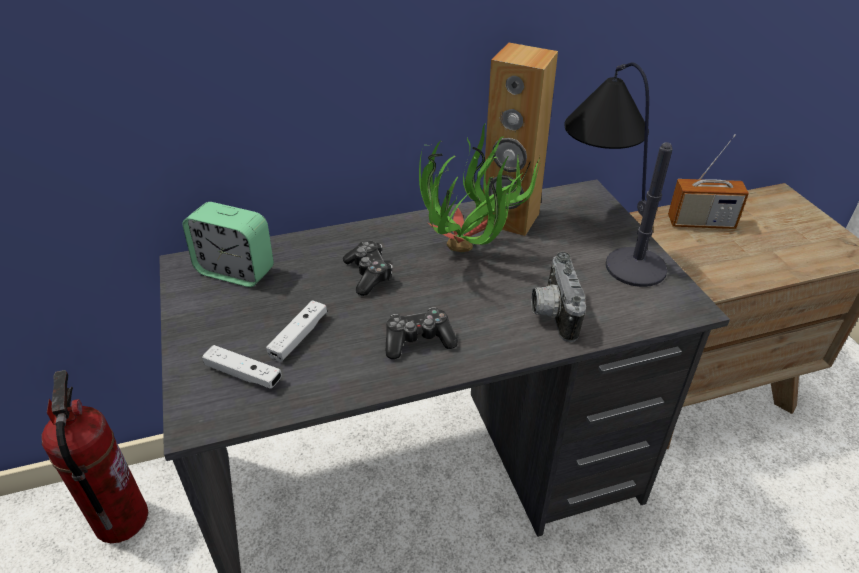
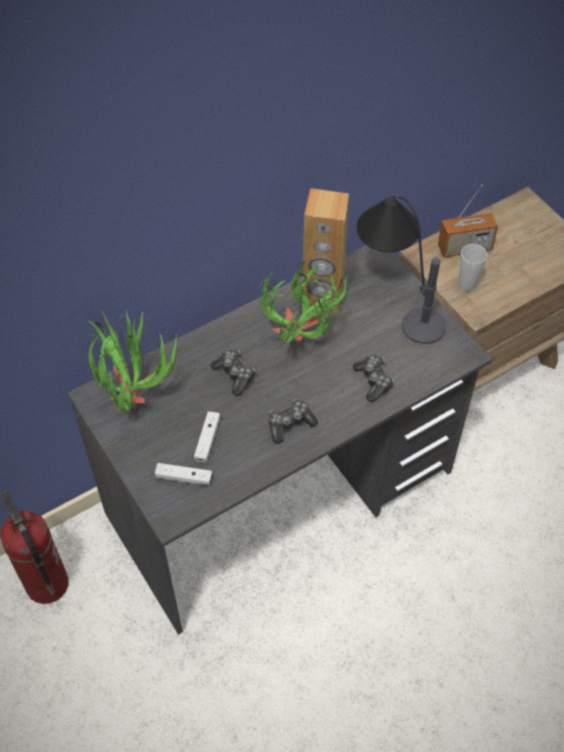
camera: 15 degrees left, 15 degrees up
alarm clock [182,202,274,287] -> potted plant [88,311,178,412]
camera [531,252,586,342] -> game controller [353,355,394,402]
none -> cup [458,244,487,291]

